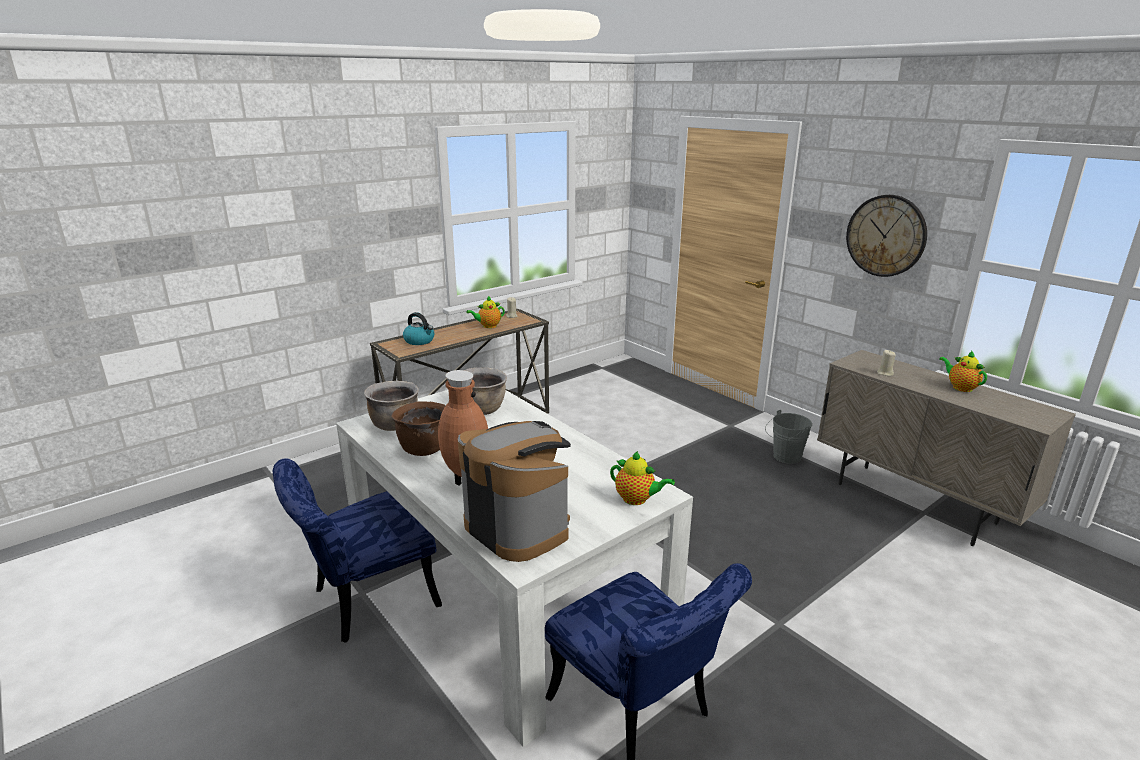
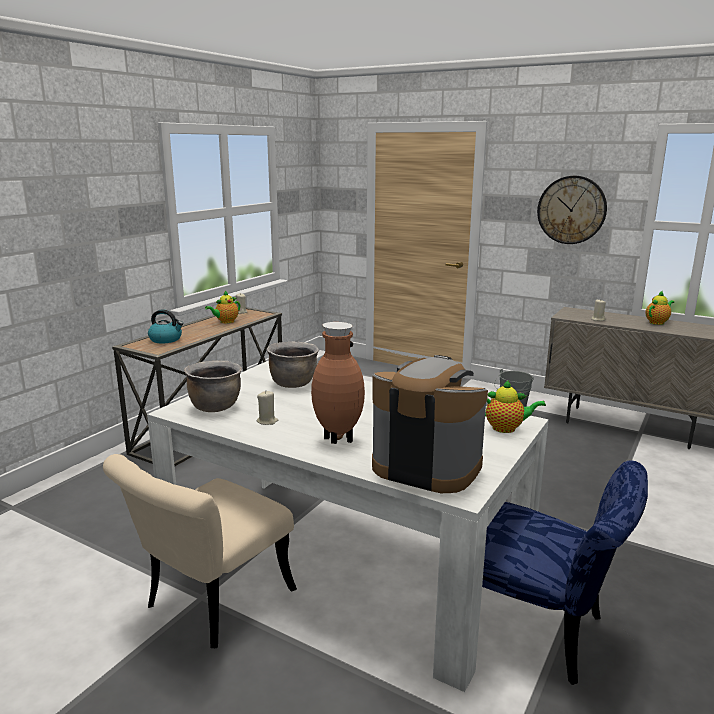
camera: 20 degrees left, 5 degrees down
blue chair [273,458,442,643] -> beige chair [103,454,297,648]
brown cooking pot [391,401,446,456] -> beige candle [257,391,278,425]
teapot [939,350,987,392] -> teapot turned 105 degrees clockwise [646,290,674,325]

